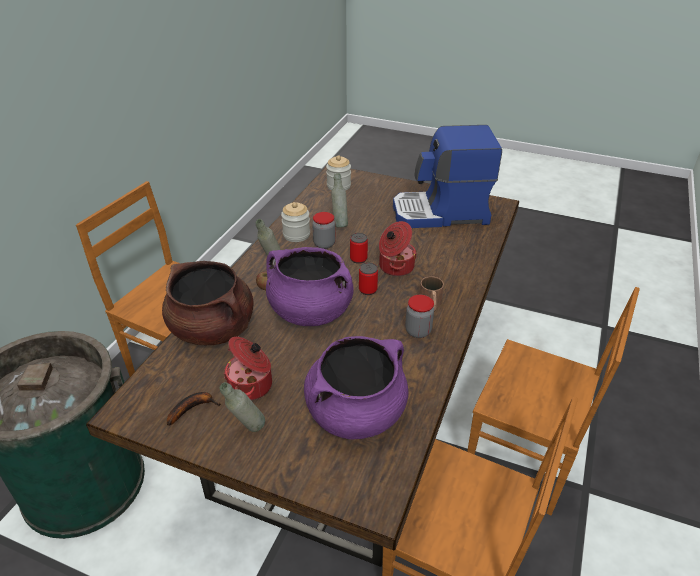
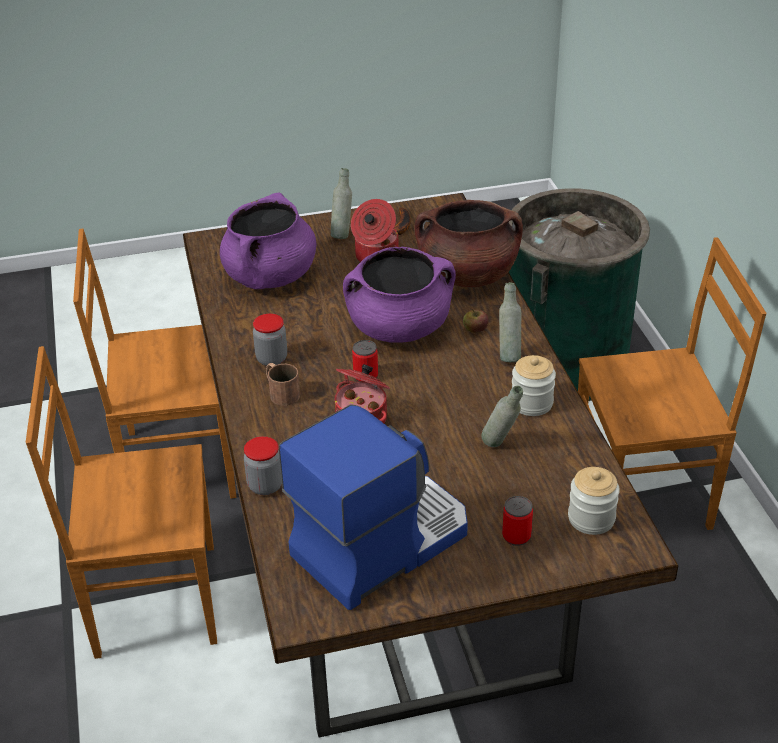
camera: 145 degrees right, 0 degrees up
jar [312,212,336,249] -> jar moved to [244,436,282,495]
can [350,233,368,264] -> can moved to [502,496,533,546]

